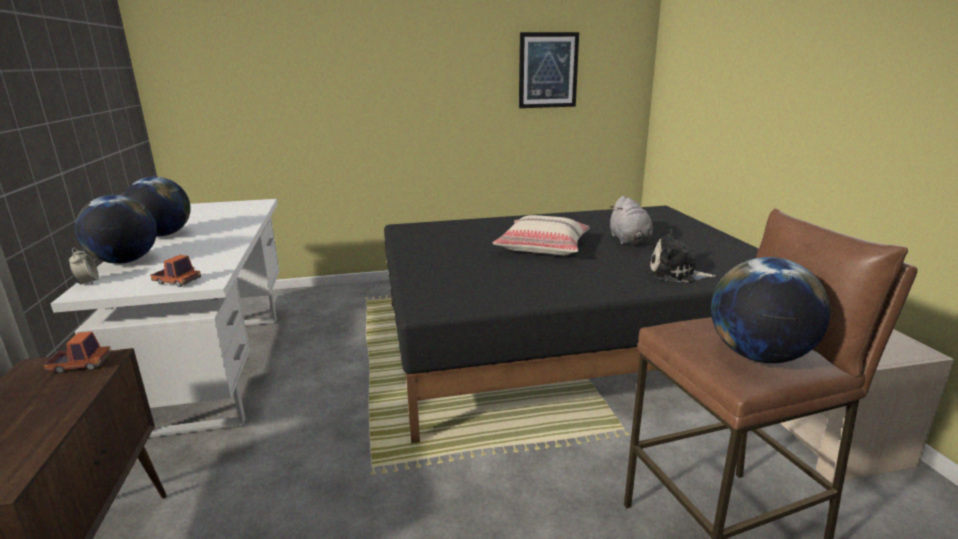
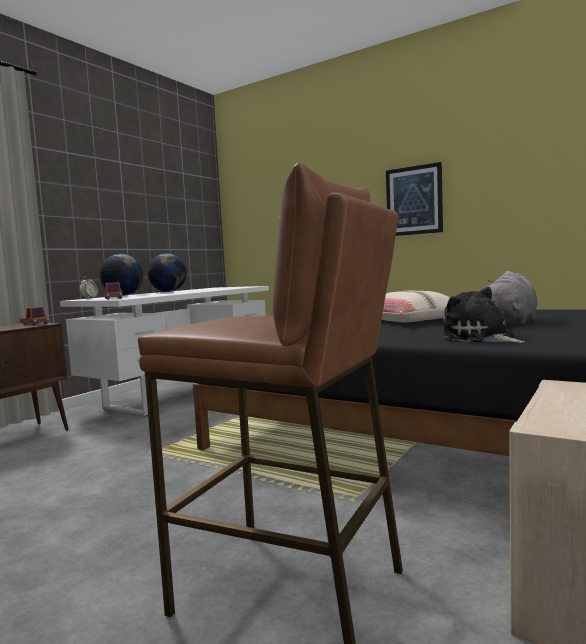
camera: 45 degrees right, 15 degrees down
picture [519,32,579,108] -> picture moved to [386,162,443,236]
globe [711,257,830,363] -> none

